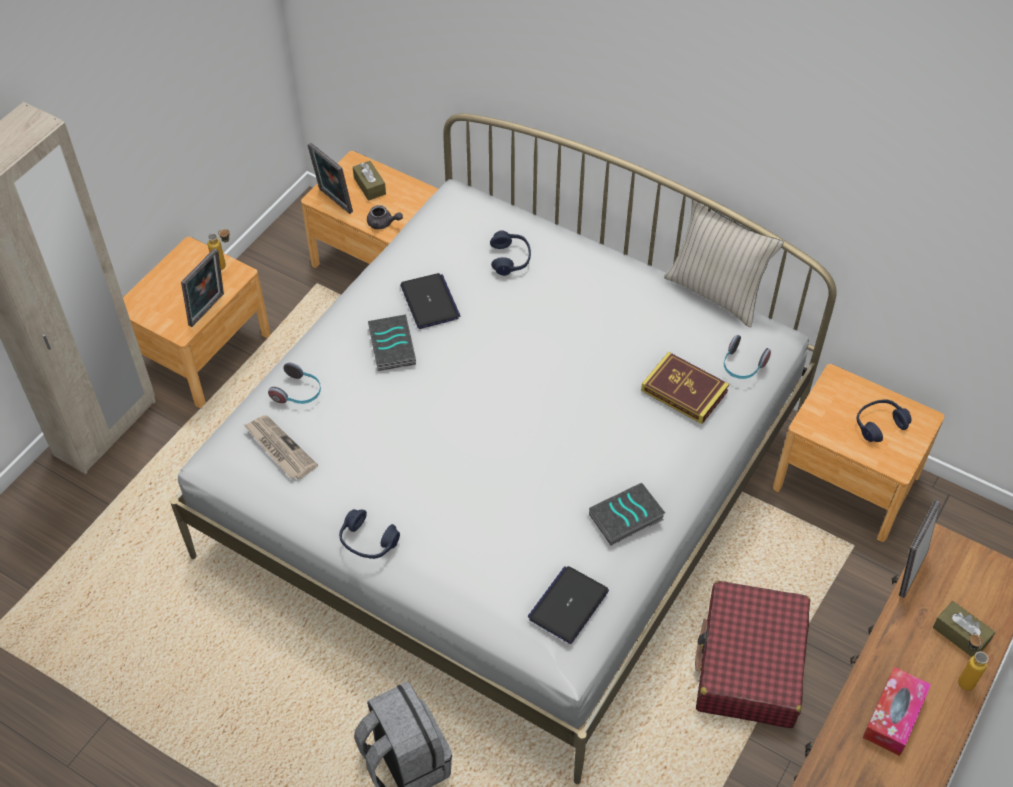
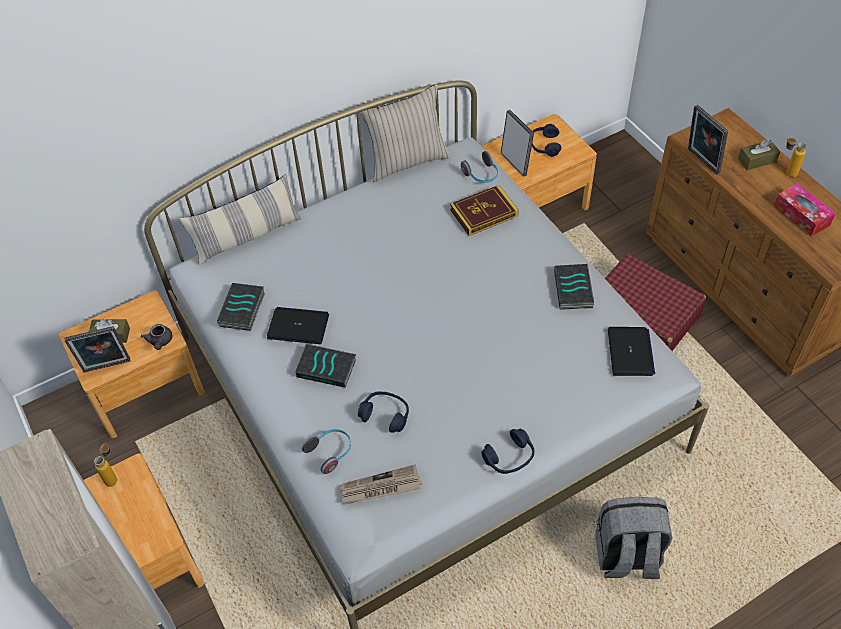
camera: 60 degrees left, 0 degrees up
picture frame [181,248,224,327] -> picture frame moved to [501,110,534,176]
grey teapot [367,205,403,229] -> grey teapot turned 120 degrees clockwise [141,324,172,350]
blue headphones [490,231,531,276] -> blue headphones moved to [358,391,409,433]
laptop [527,566,609,644] -> laptop turned 150 degrees counterclockwise [608,327,655,376]
none -> pillow [179,174,302,265]
none -> book [217,283,265,331]

